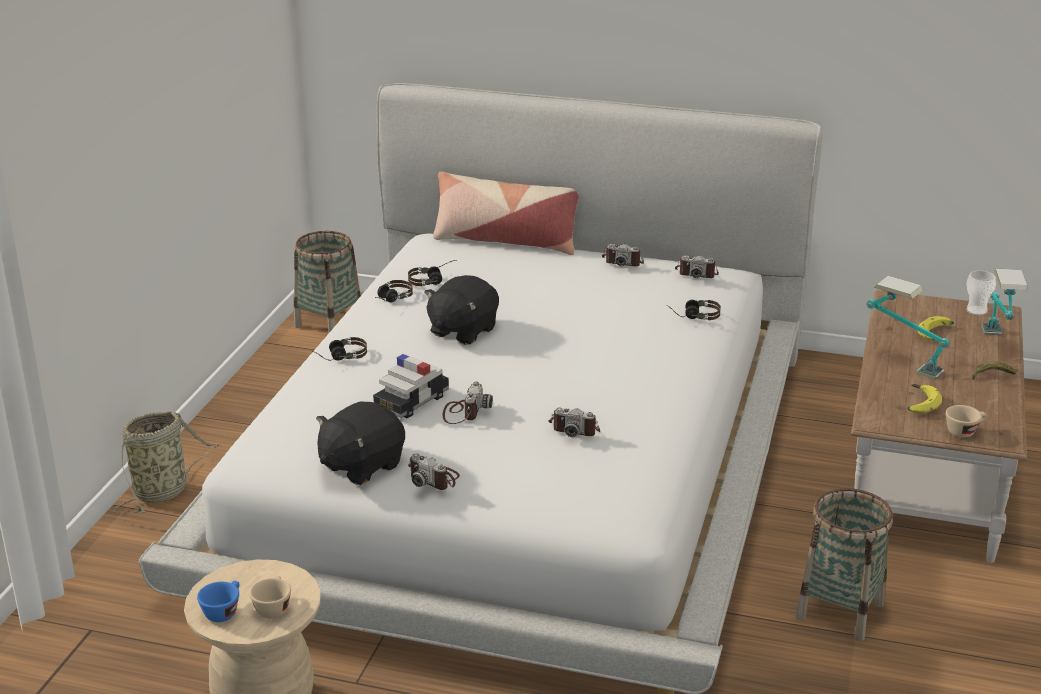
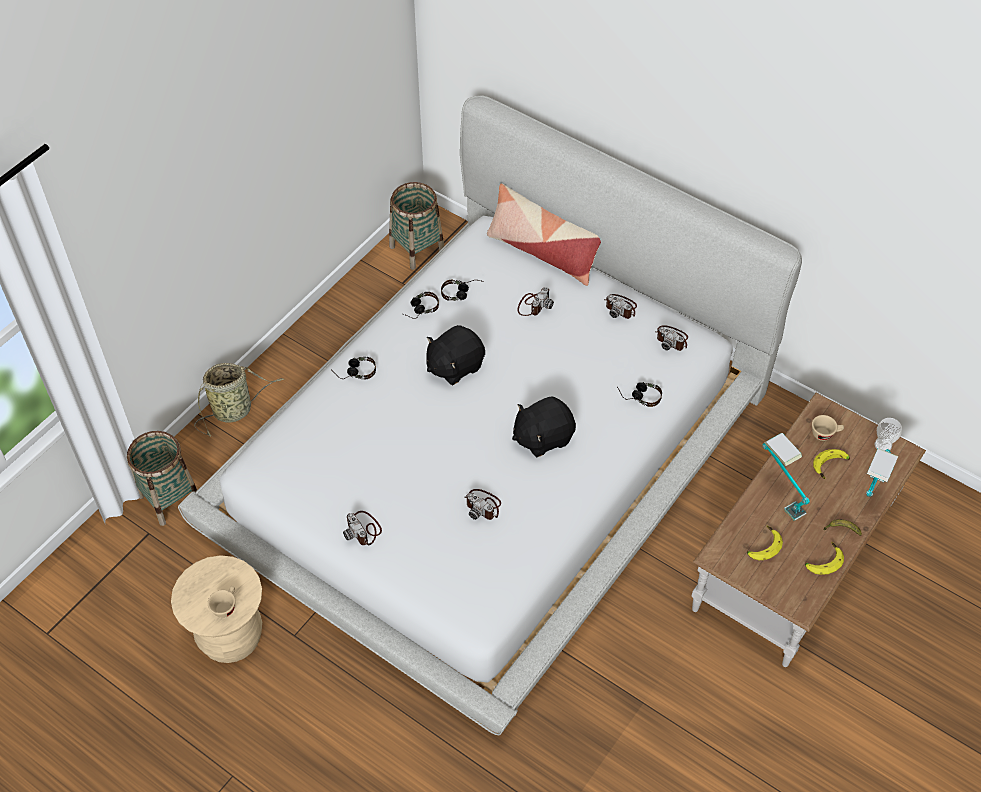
camera: 20 degrees right, 25 degrees up
blue cup [197,581,240,622] -> none
black plush toy [316,402,405,485] -> black plush toy moved to [512,396,576,457]
toy car [373,354,449,418] -> none
camera [443,381,493,424] -> camera moved to [517,287,554,316]
basket [796,488,893,641] -> basket moved to [127,431,197,526]
beige cup [946,405,986,438] -> beige cup moved to [812,415,844,441]
none -> banana [805,542,844,575]

